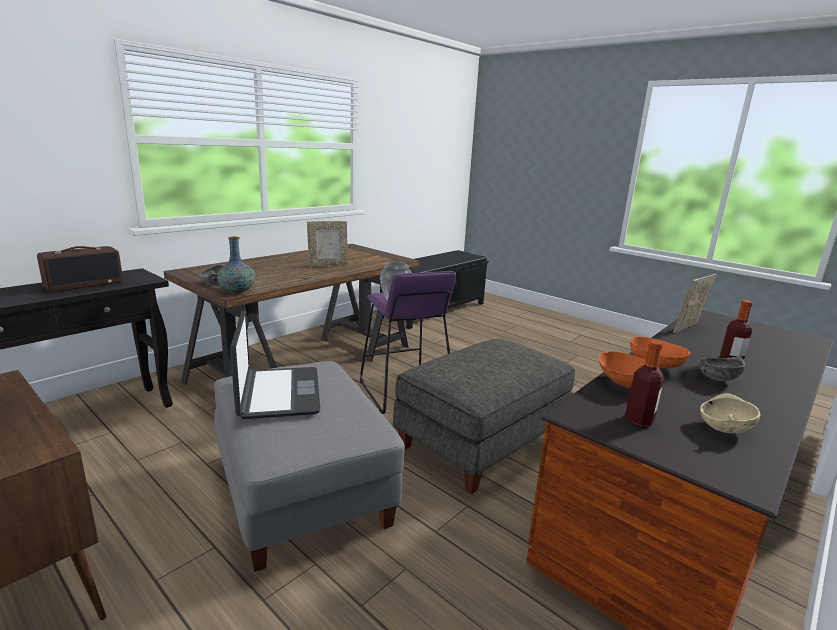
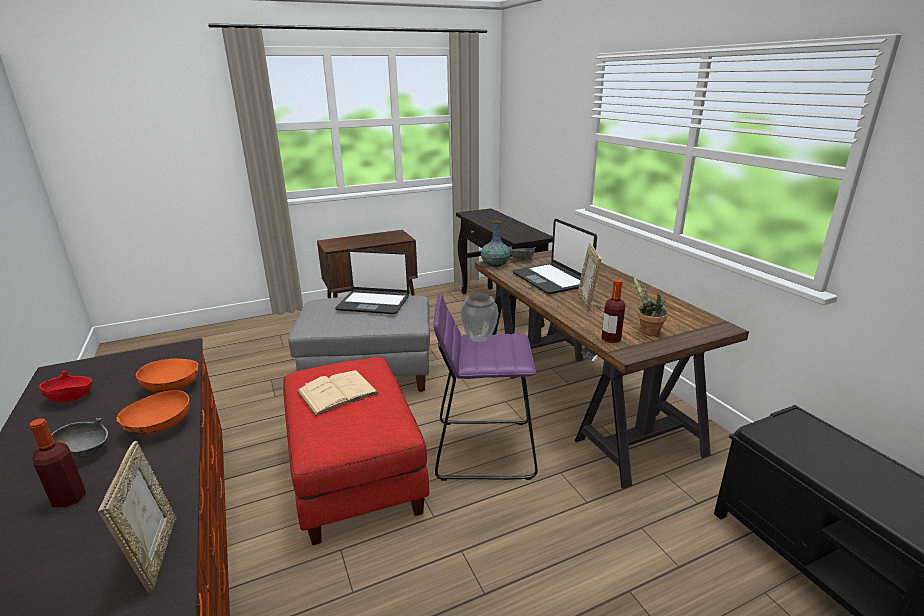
camera: 115 degrees right, 5 degrees up
radio [37,246,123,292] -> none
grey ottoman [393,339,575,494] -> red ottoman [283,357,429,545]
bottle [625,341,664,426] -> bottle moved to [601,279,625,343]
beige bowl [700,393,761,433] -> red bowl [39,371,92,402]
none -> beige book [297,370,379,416]
none -> laptop [512,219,597,294]
none -> potted plant [633,276,668,336]

